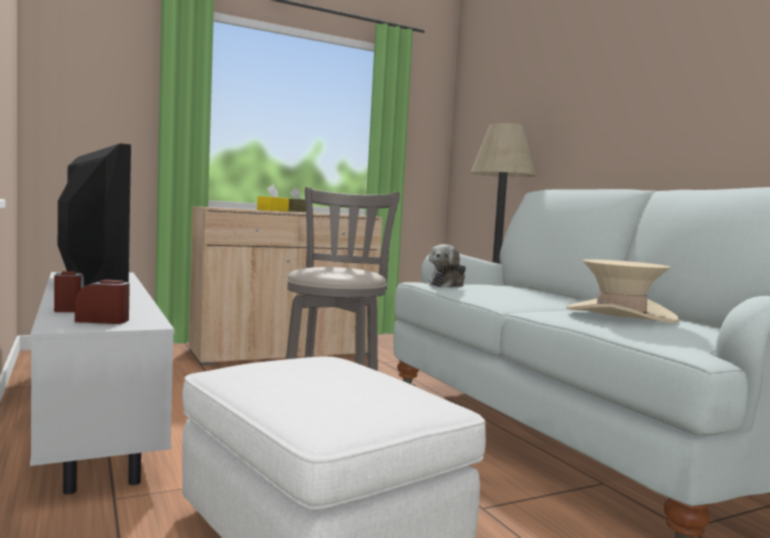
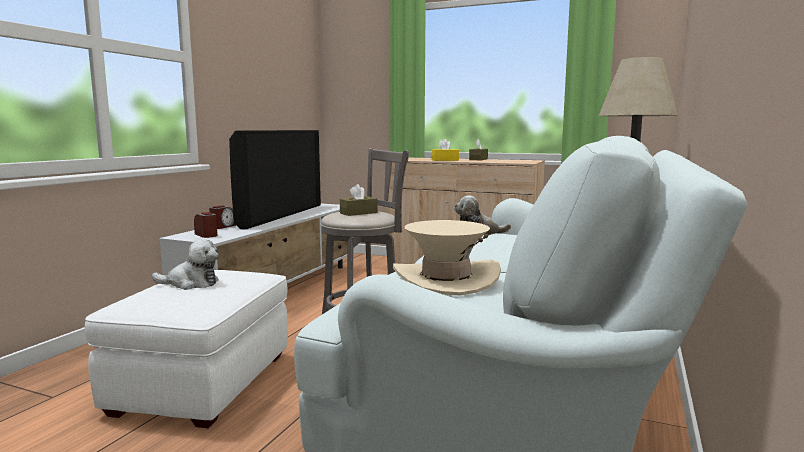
camera: 50 degrees right, 5 degrees up
none -> plush toy [152,239,219,290]
none -> brown tissue box [340,184,378,216]

